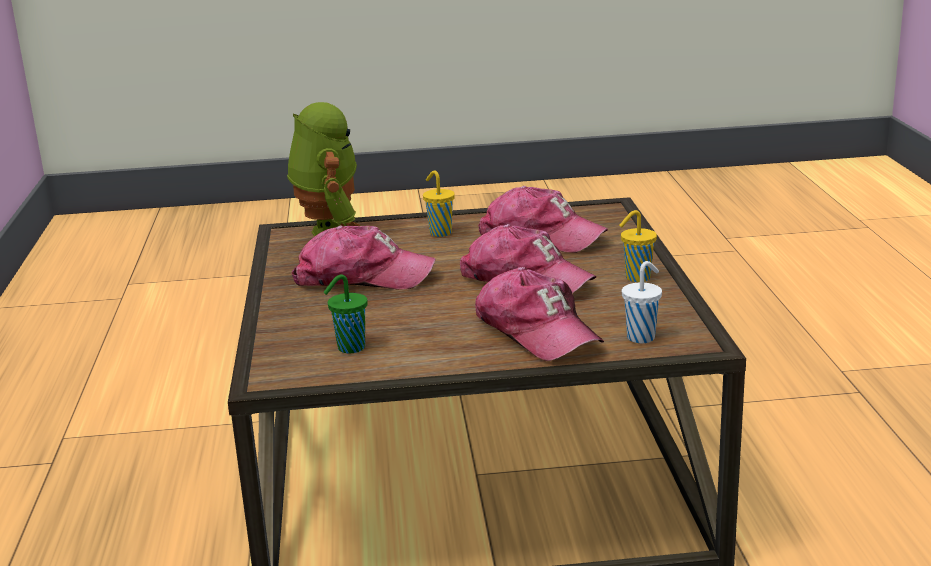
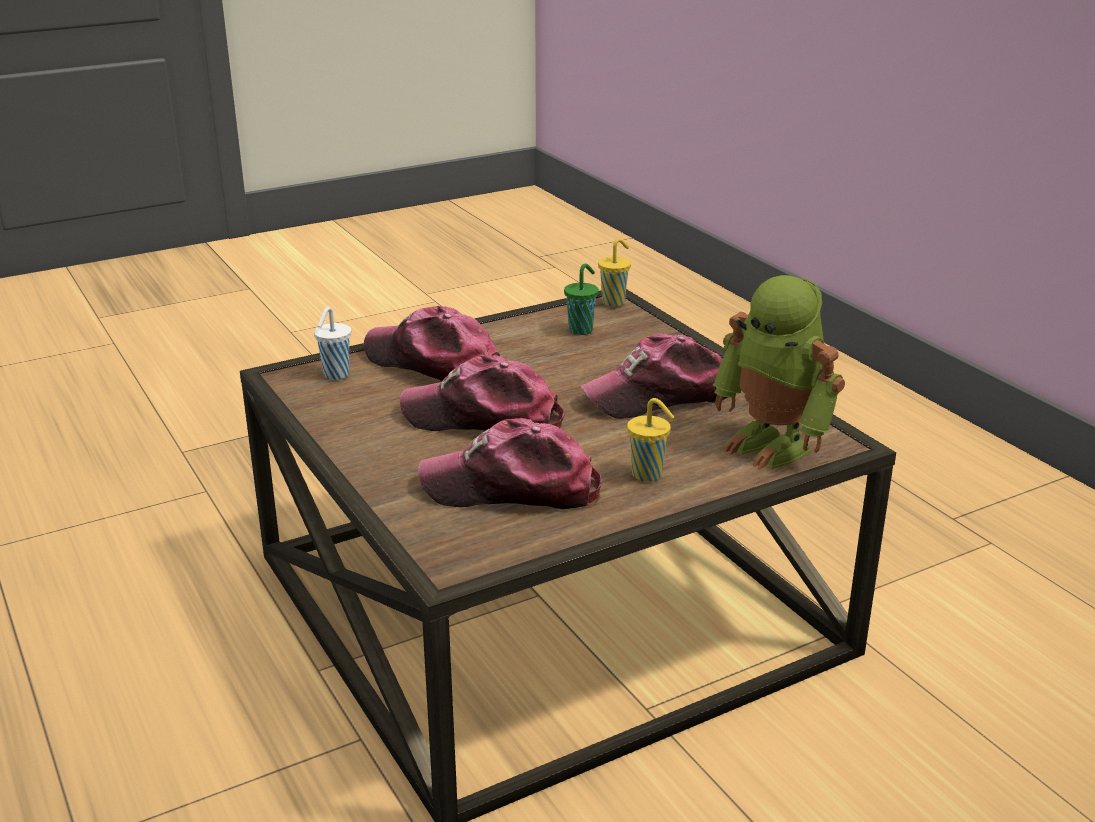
camera: 155 degrees right, 5 degrees up
yellow cup [619,210,657,282] -> yellow cup moved to [598,238,631,307]

